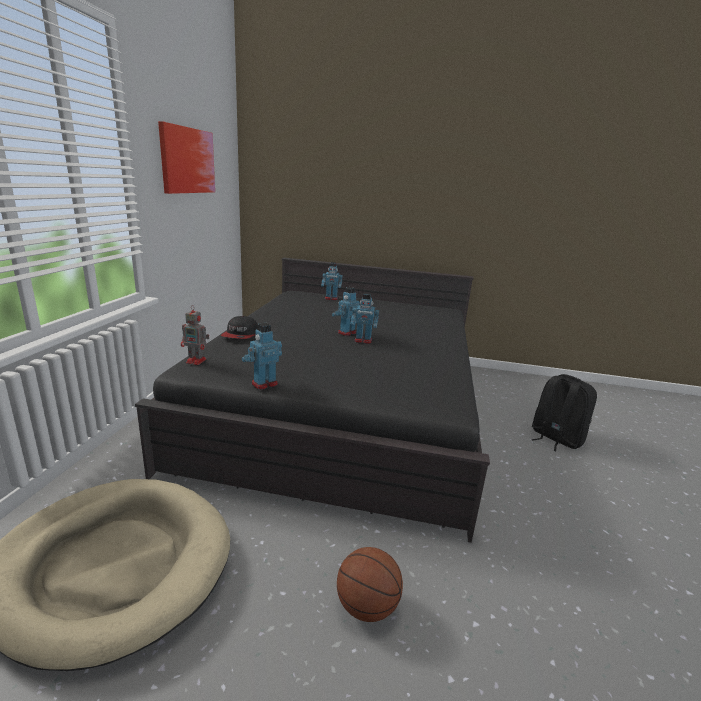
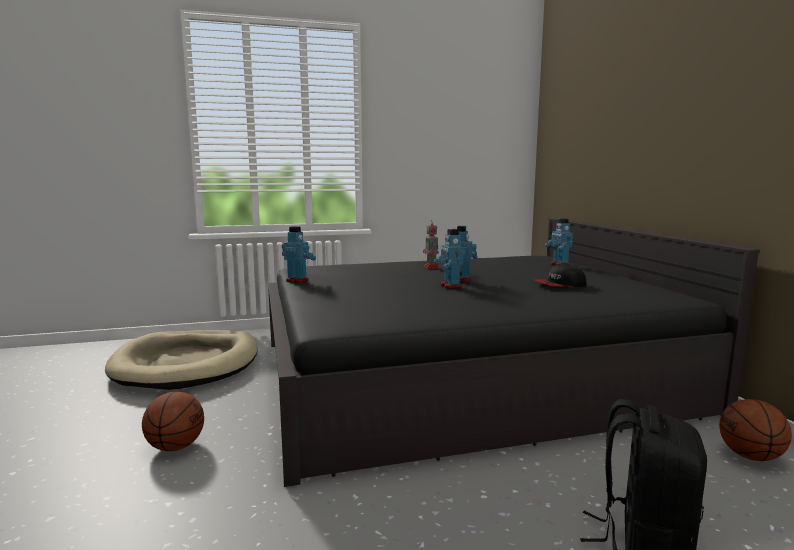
camera: 65 degrees right, 10 degrees down
picture [158,121,215,194] -> none
toy robot [181,305,209,365] -> toy robot moved to [423,221,439,269]
cap [221,316,258,339] -> cap moved to [535,265,587,287]
none -> basketball [719,399,792,461]

